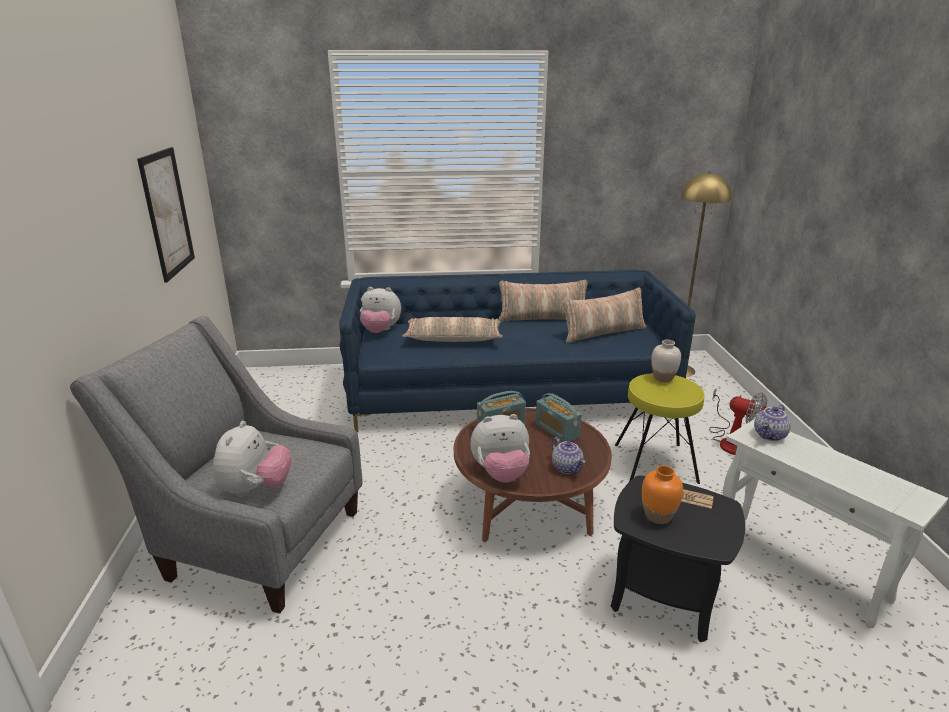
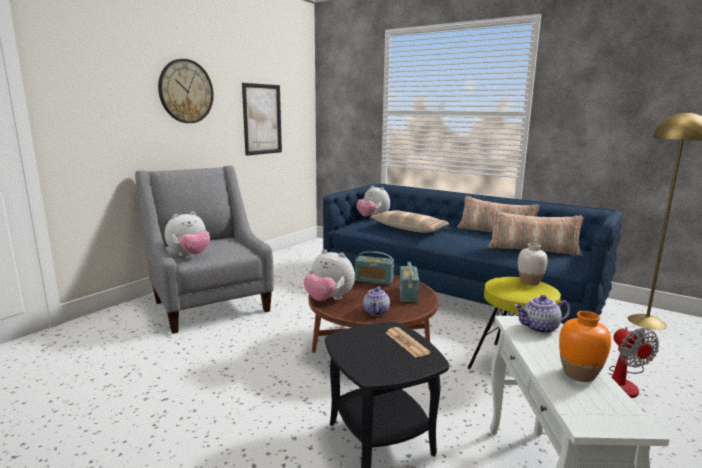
camera: 40 degrees right, 10 degrees down
orange vase [642,465,683,524] -> orange vase moved to [559,311,611,382]
none -> wall clock [158,59,214,123]

